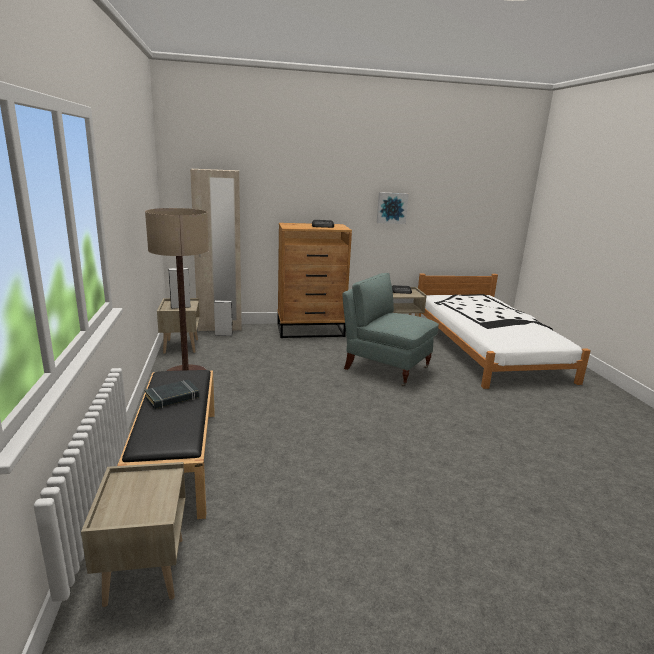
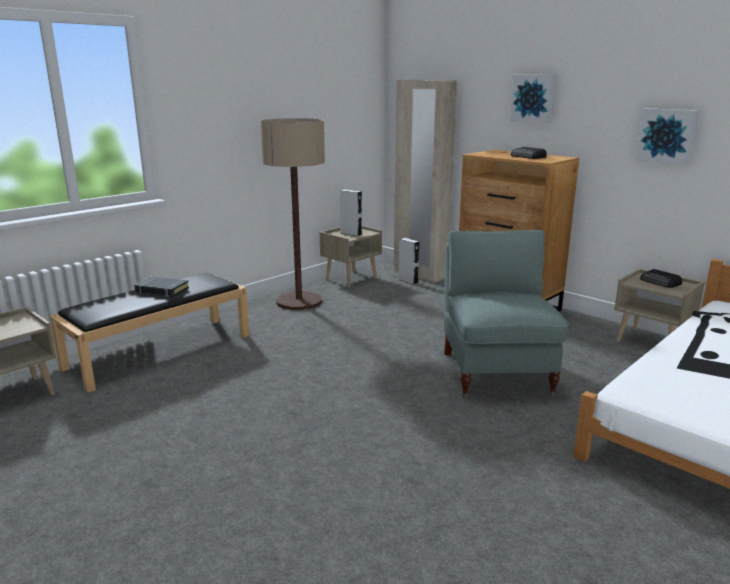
camera: 55 degrees right, 0 degrees up
none -> picture [510,75,557,123]

